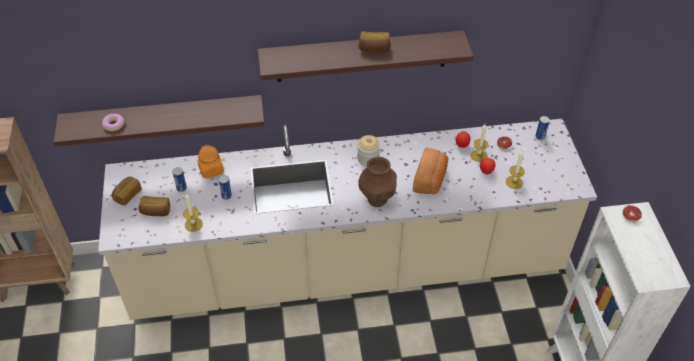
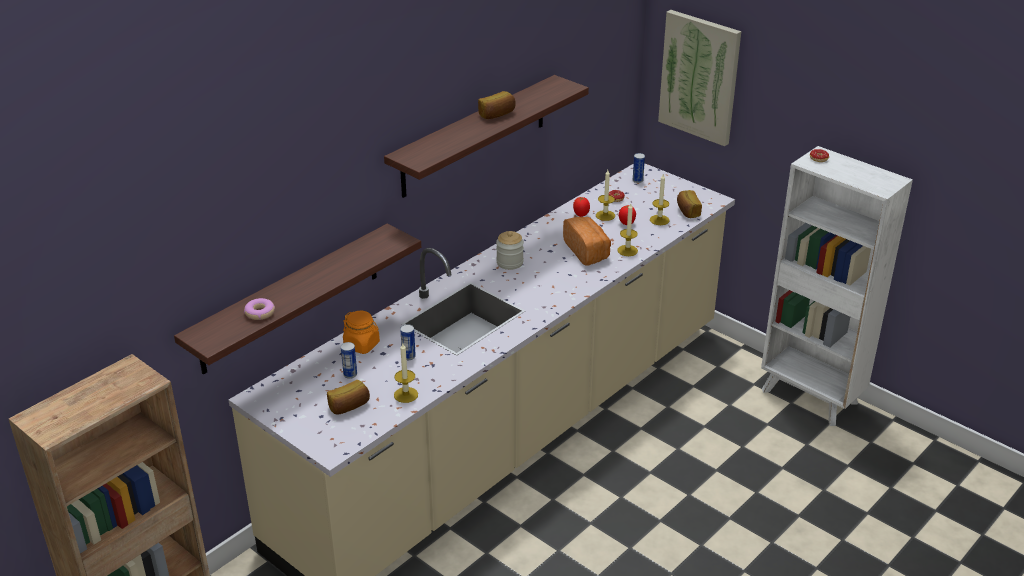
camera: 40 degrees left, 15 degrees down
bread [112,177,142,205] -> bread moved to [677,190,702,218]
brown vase [358,157,397,207] -> none
none -> candle [617,204,638,256]
none -> picture [658,10,741,146]

